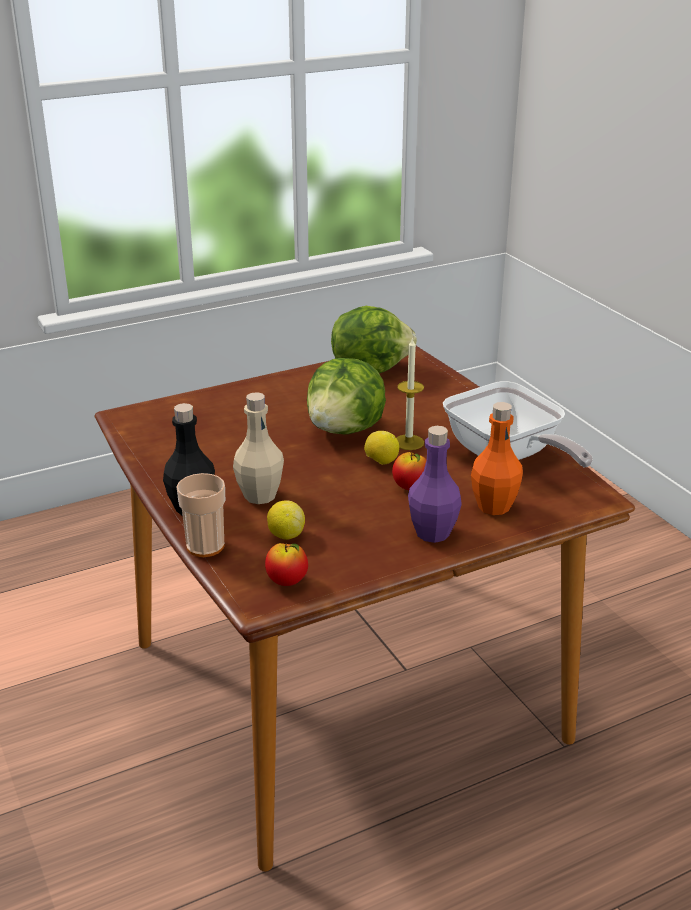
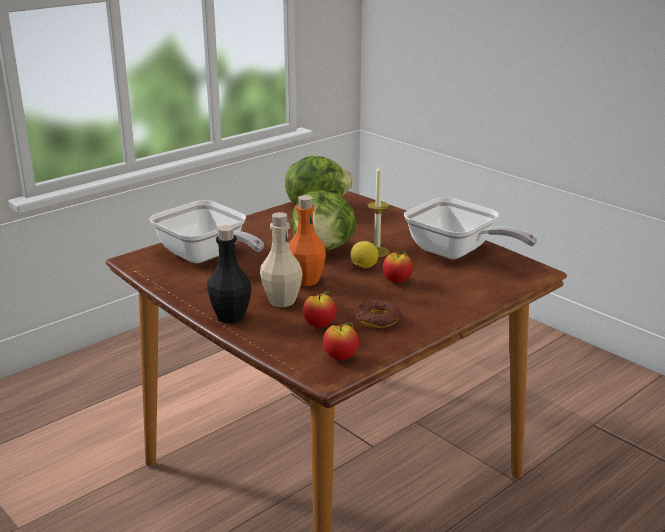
camera: 15 degrees left, 5 degrees down
cup [176,473,225,557] -> none
lemon [267,500,305,540] -> apple [303,291,337,328]
purple bottle [408,426,462,543] -> none
orange bottle [471,402,523,515] -> orange bottle moved to [289,195,326,286]
none -> frying pan [150,200,264,263]
none -> donut [355,300,401,328]

